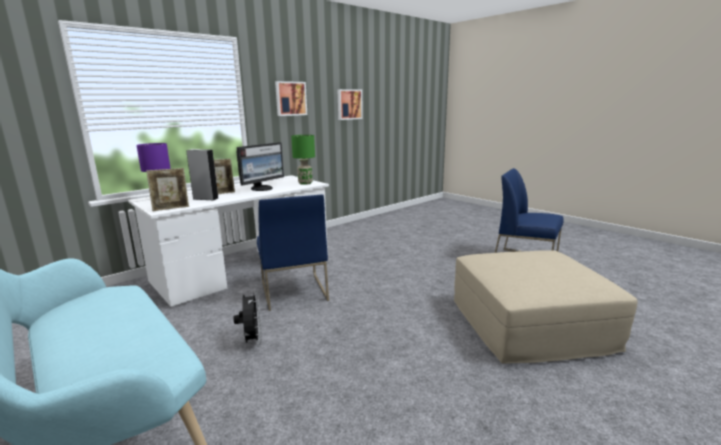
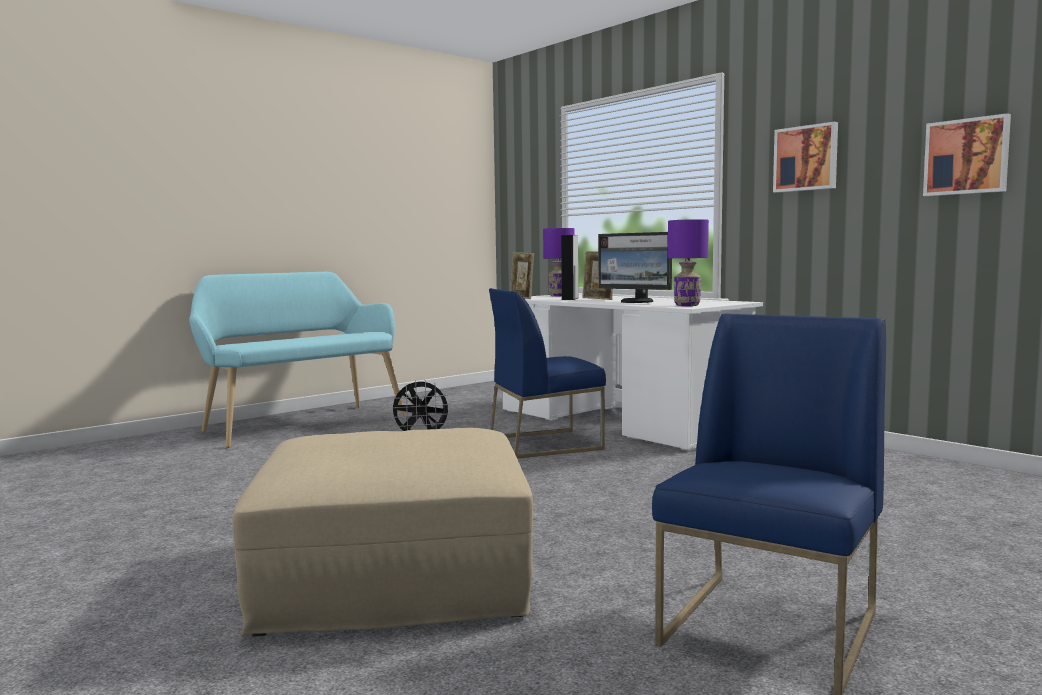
camera: 90 degrees right, 10 degrees down
green table lamp [291,135,315,185] -> purple table lamp [668,219,709,306]

